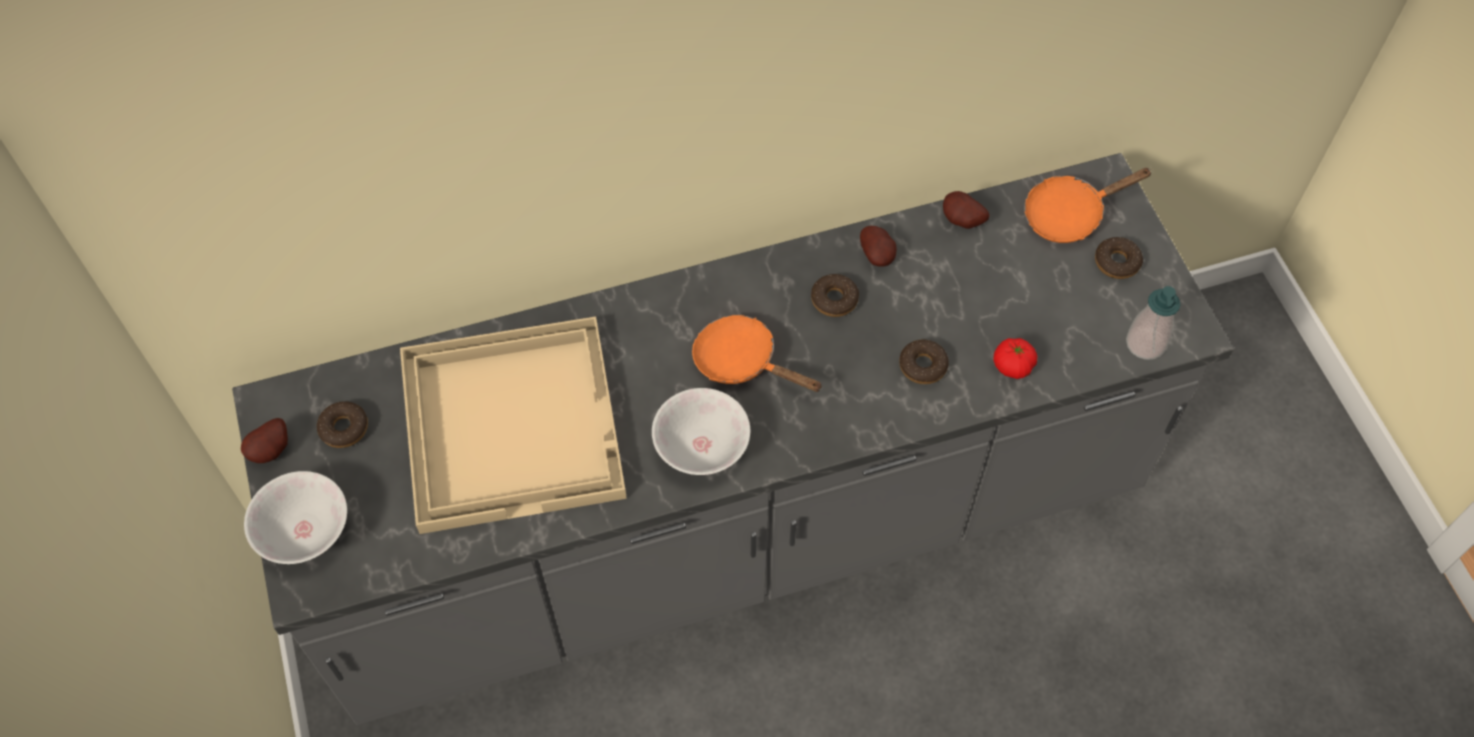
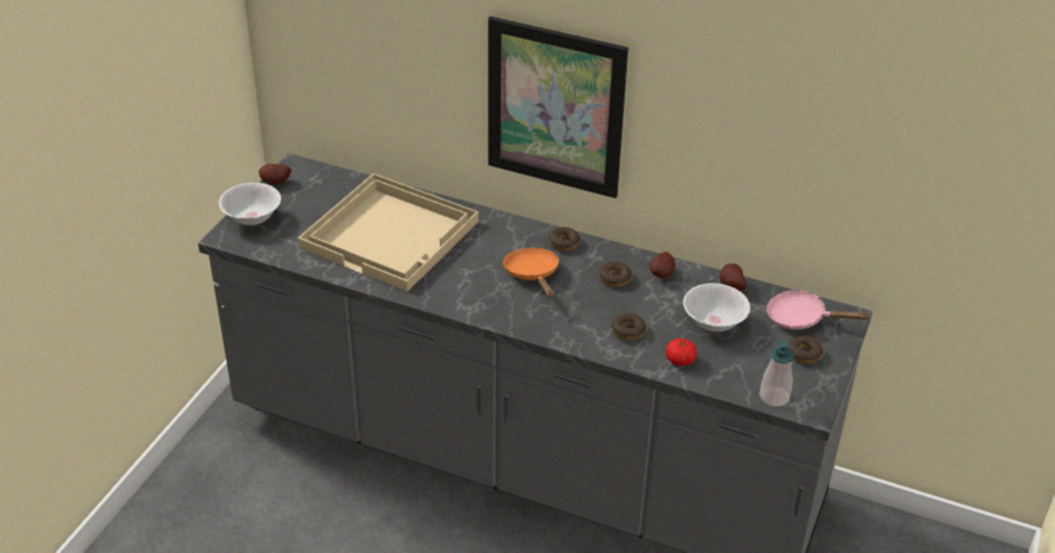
camera: 40 degrees right, 20 degrees down
donut [317,401,368,448] -> donut moved to [548,227,580,251]
white bowl [652,388,750,475] -> white bowl moved to [683,283,750,332]
orange frying pan [1024,168,1152,243] -> pink frying pan [767,290,869,330]
none -> picture [488,16,628,198]

